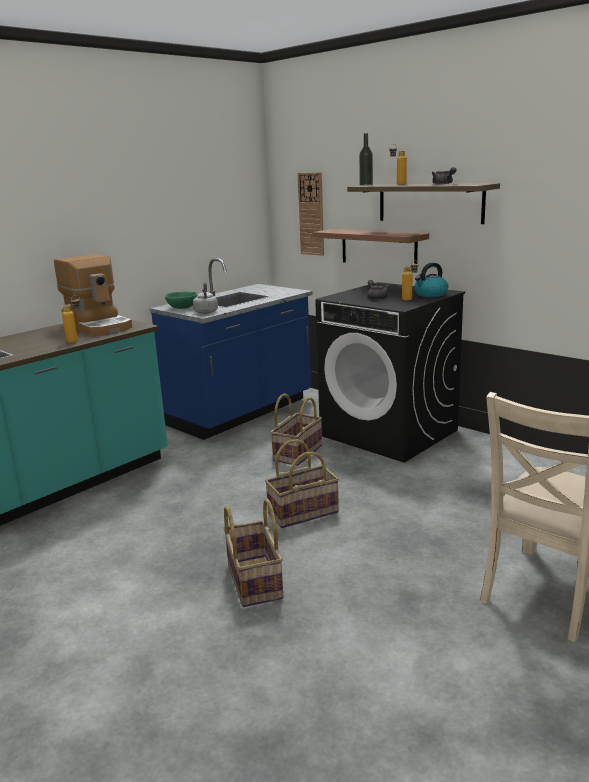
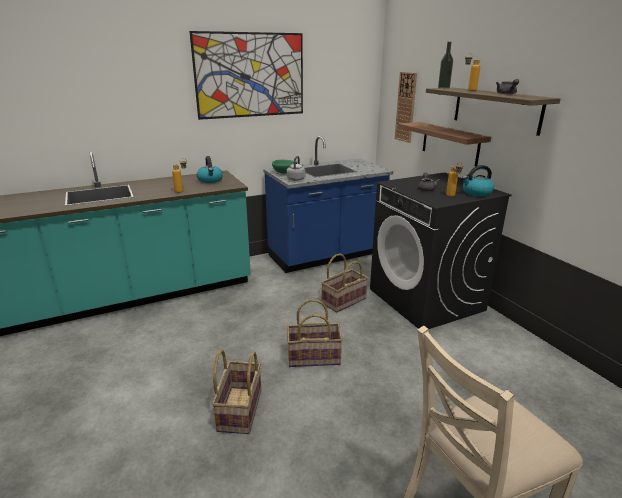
camera: 20 degrees right, 5 degrees up
coffee machine [54,254,132,336] -> kettle [197,156,223,183]
none -> picture [189,31,303,120]

